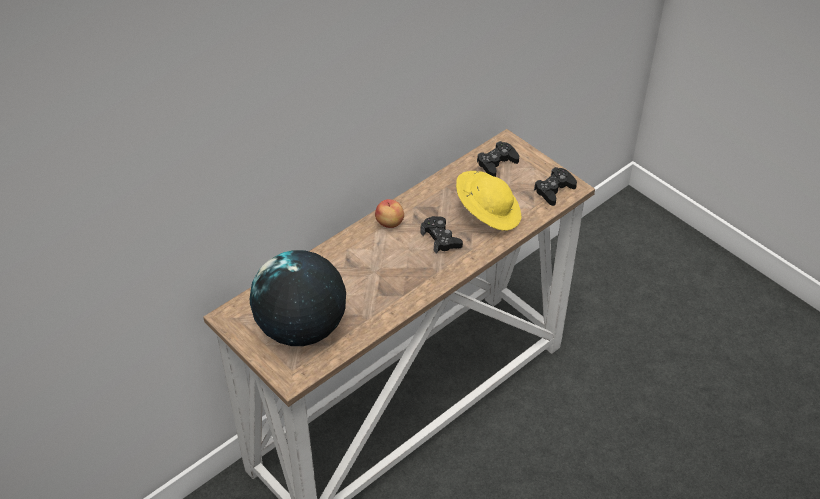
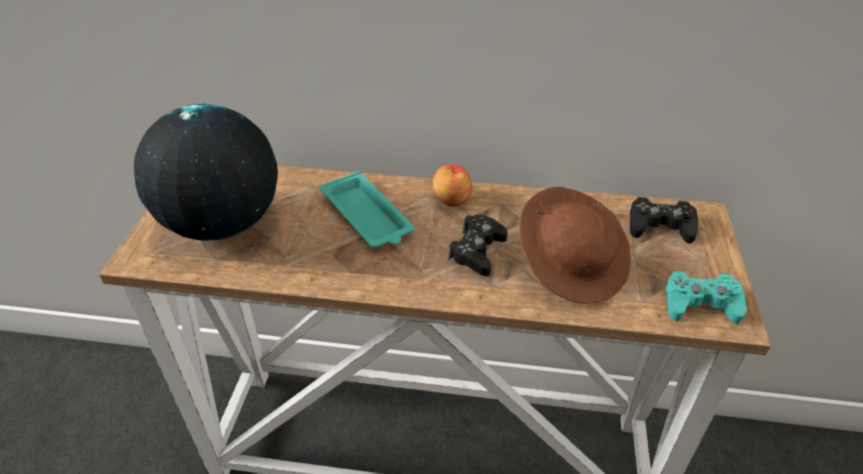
camera: 50 degrees right, 5 degrees down
yellow hat [456,171,521,231] -> brown hat [519,187,631,304]
black game controller [534,167,577,206] -> turquoise game controller [665,271,746,324]
none -> turquoise tray [320,171,414,248]

